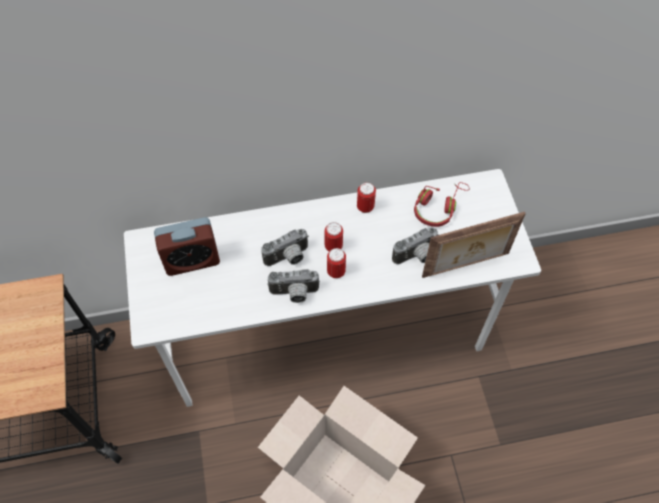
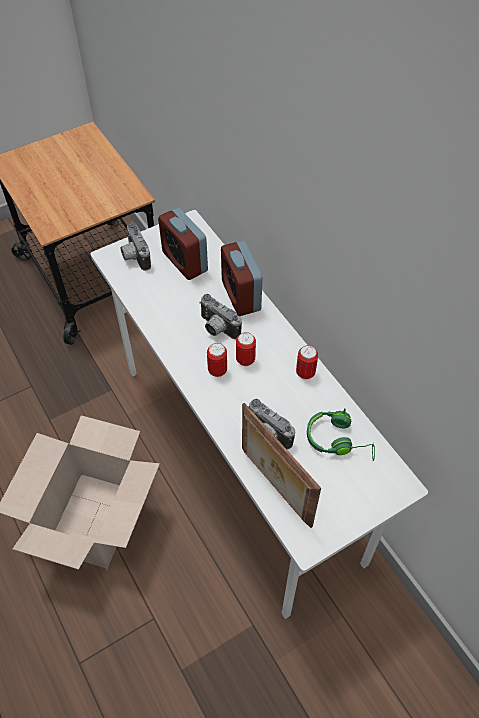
camera: 70 degrees right, 5 degrees down
camera [267,269,320,303] -> camera moved to [120,222,151,271]
red headphones [414,182,470,227] -> green headphones [307,408,375,461]
none -> alarm clock [221,240,263,316]

